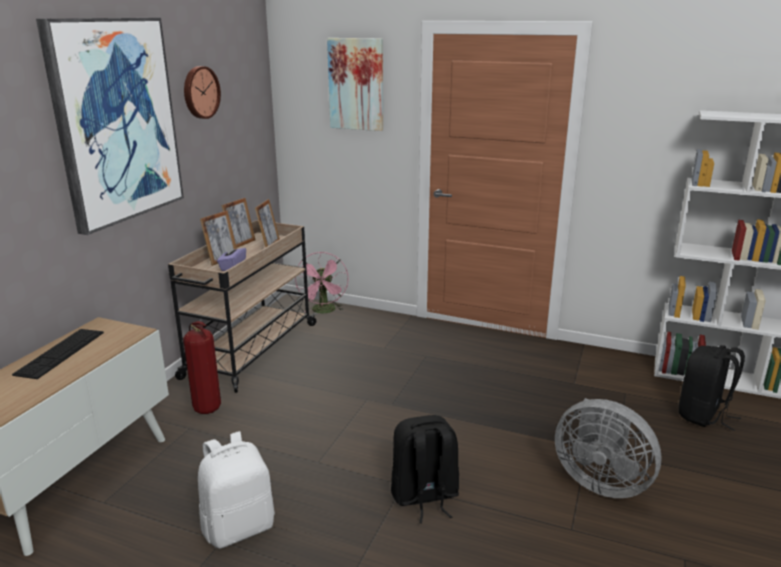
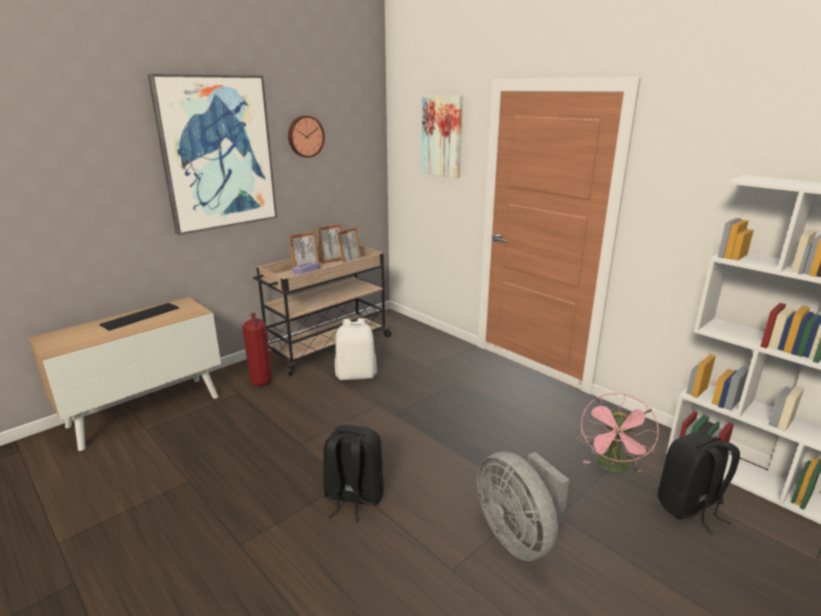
camera: 25 degrees right, 0 degrees up
white backpack [198,431,275,548] -> white backpack moved to [335,318,377,380]
pink fan [295,252,349,313] -> pink fan moved to [581,393,659,473]

